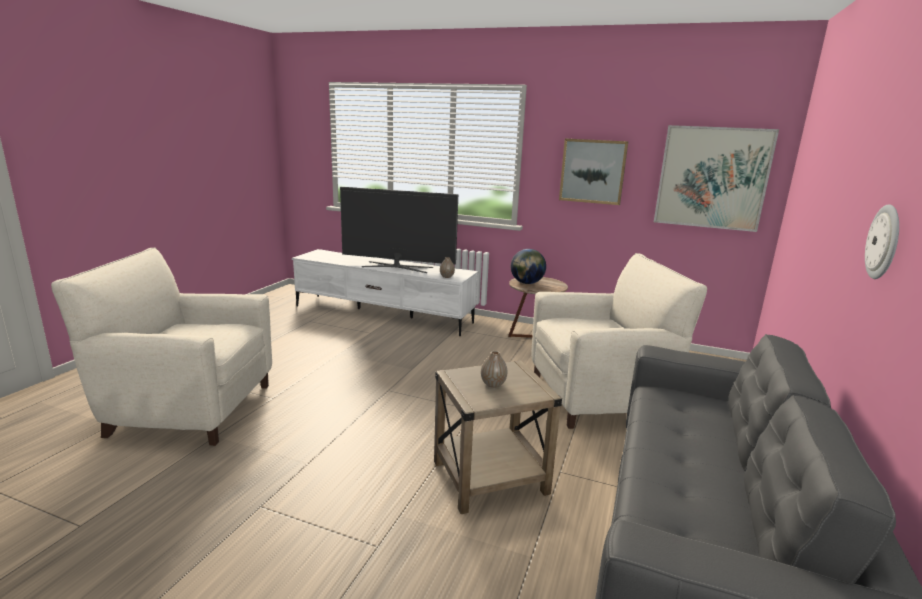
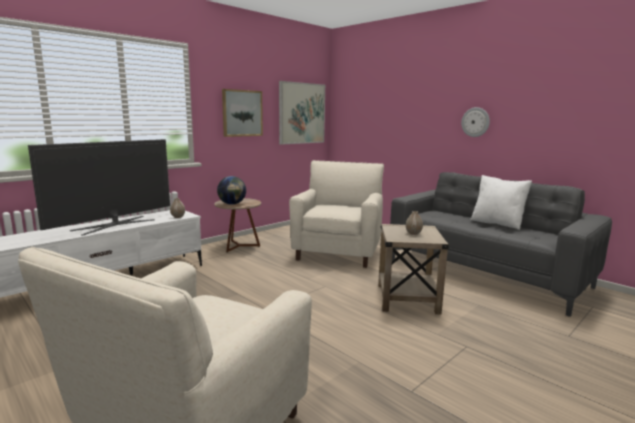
camera: 65 degrees left, 5 degrees down
none -> white pillow [470,175,532,230]

